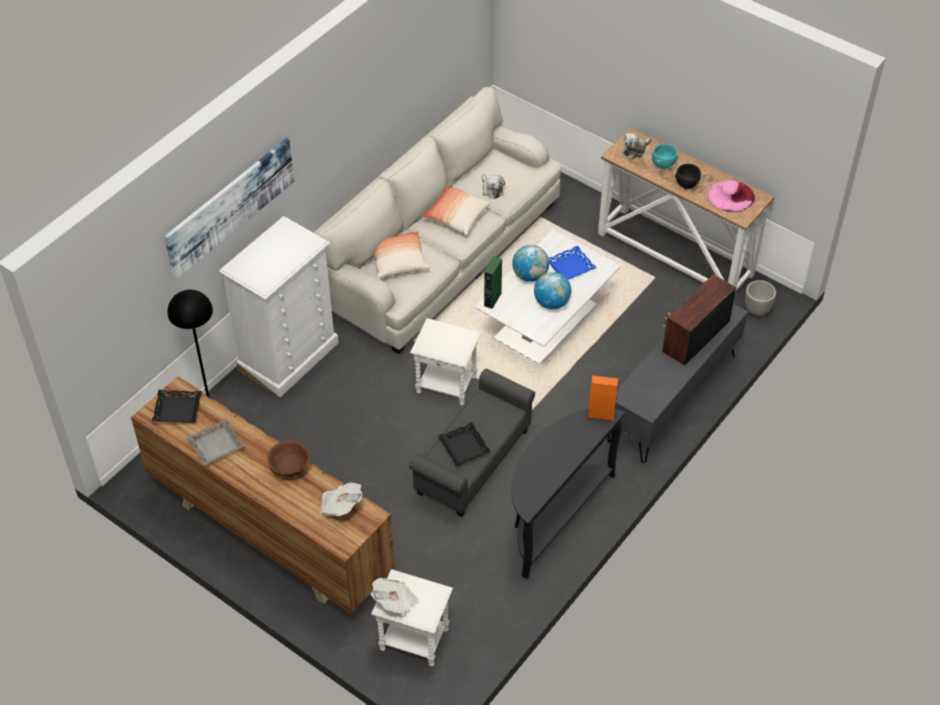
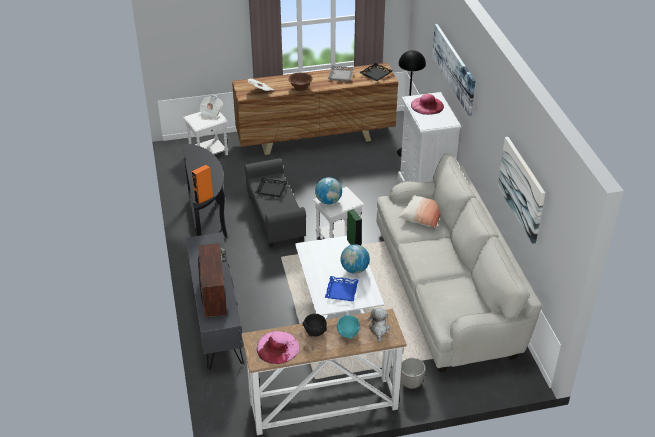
camera: 130 degrees right, 10 degrees down
pillow [421,185,491,235] -> none
plush toy [482,174,505,199] -> none
globe [534,272,571,309] -> globe moved to [315,177,342,204]
planter [745,280,776,316] -> planter moved to [400,358,426,389]
none -> pink hat [411,94,444,115]
none -> picture [498,137,545,244]

